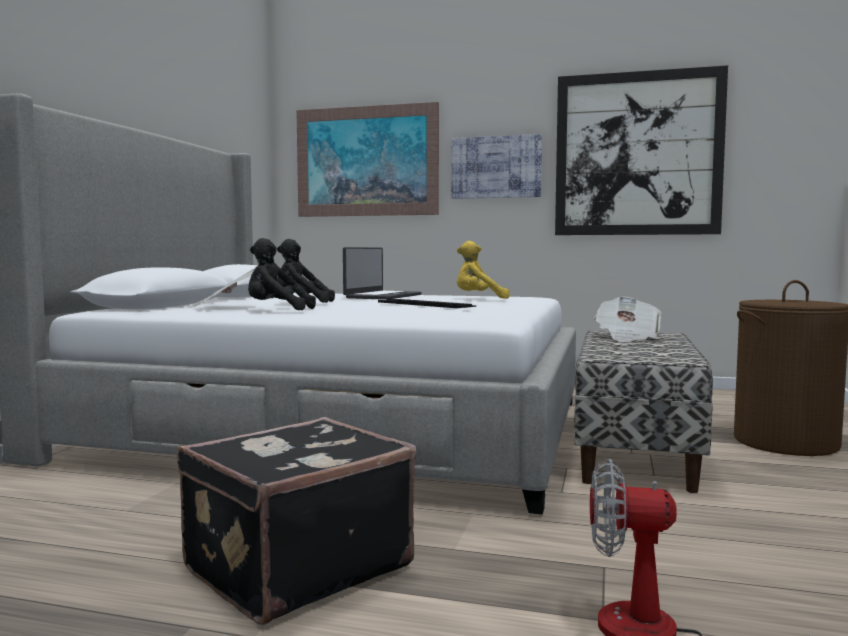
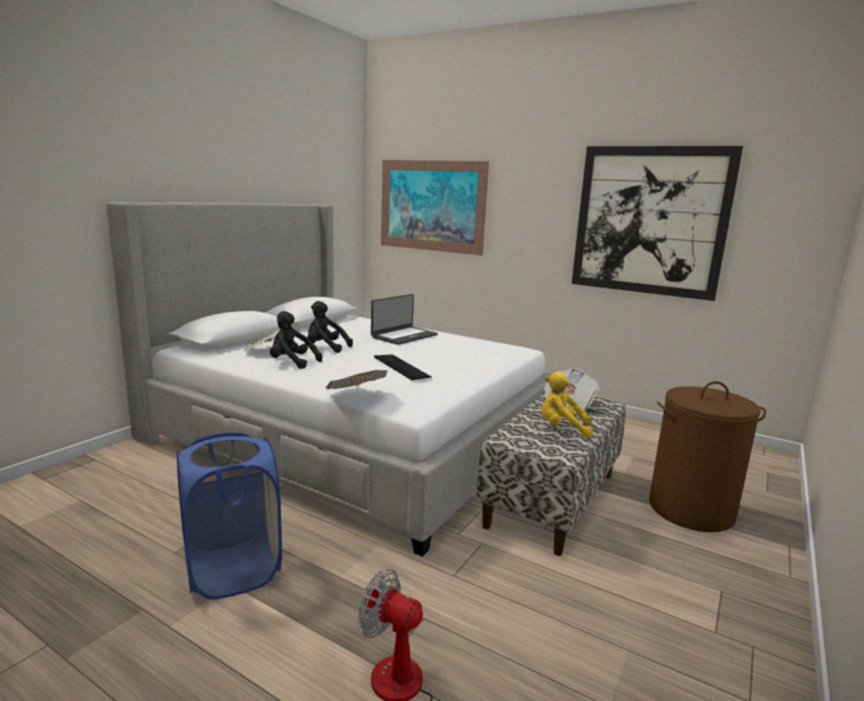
camera: 15 degrees right, 10 degrees up
black suitcase [177,417,416,625] -> blue laundry basket [177,432,282,600]
picture [451,134,542,199] -> none
yellow plush toy [457,241,510,299] -> yellow plush toy moved to [542,372,593,438]
none -> newspaper [326,370,388,390]

